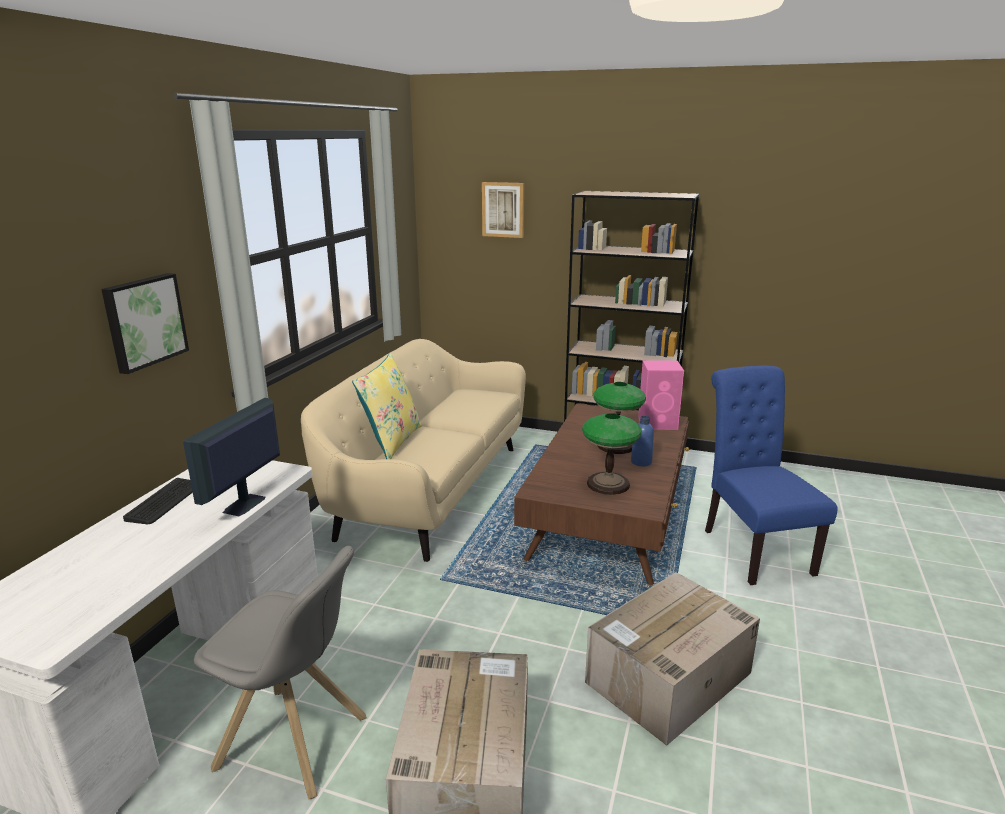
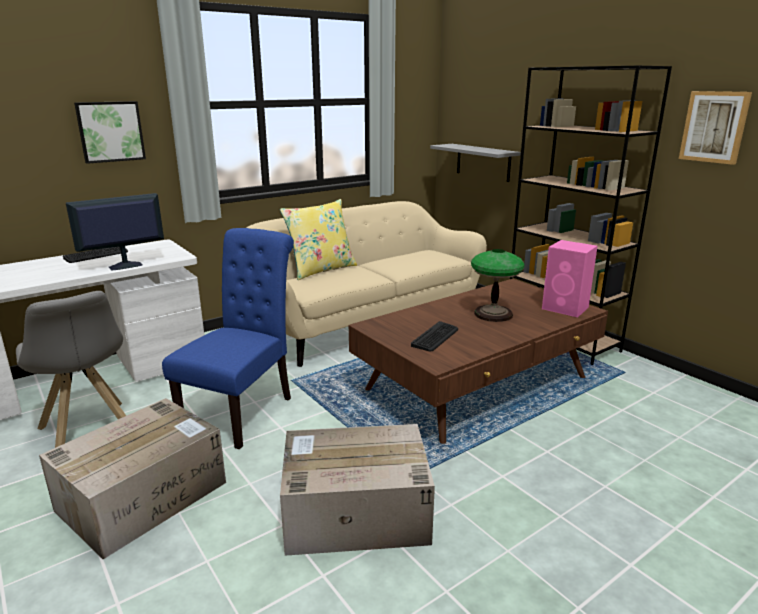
camera: 35 degrees right, 0 degrees up
picture [482,182,524,238] -> picture moved to [679,91,752,165]
table lamp [582,413,642,495] -> keyboard [411,321,458,352]
blue bottle [631,416,654,466] -> none
blue chair [705,366,838,585] -> blue chair moved to [162,228,294,449]
none -> grey shelf [430,144,521,182]

